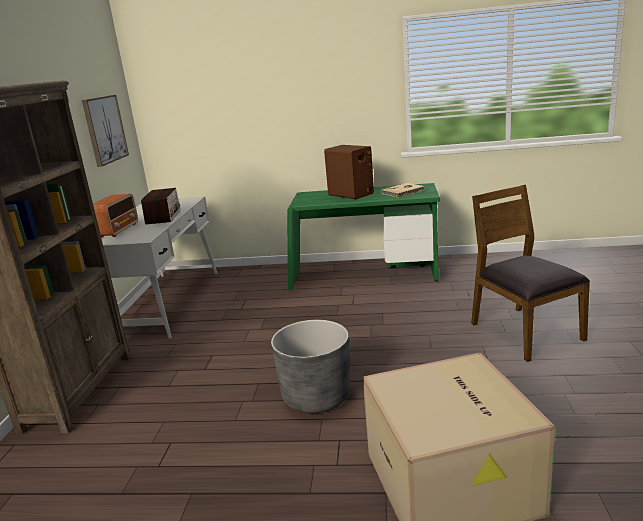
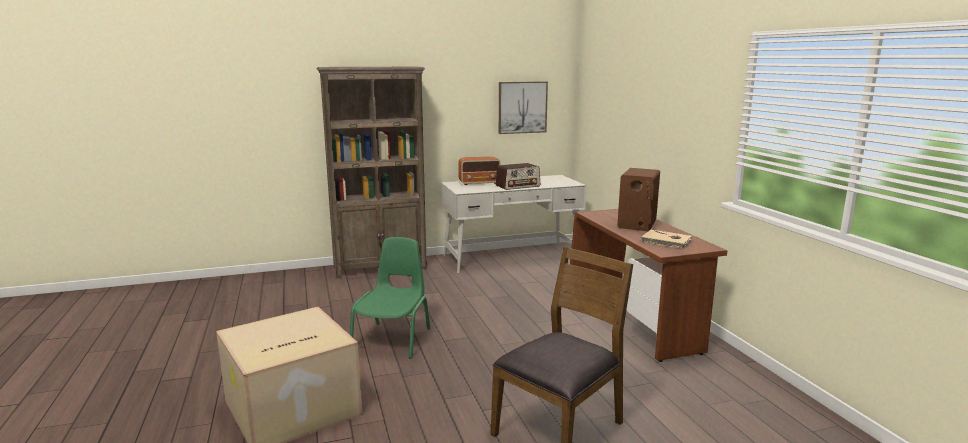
camera: 65 degrees right, 5 degrees down
grey planter [271,320,350,413] -> green chair [350,237,430,358]
green desk [287,183,440,290] -> brown desk [570,209,727,362]

